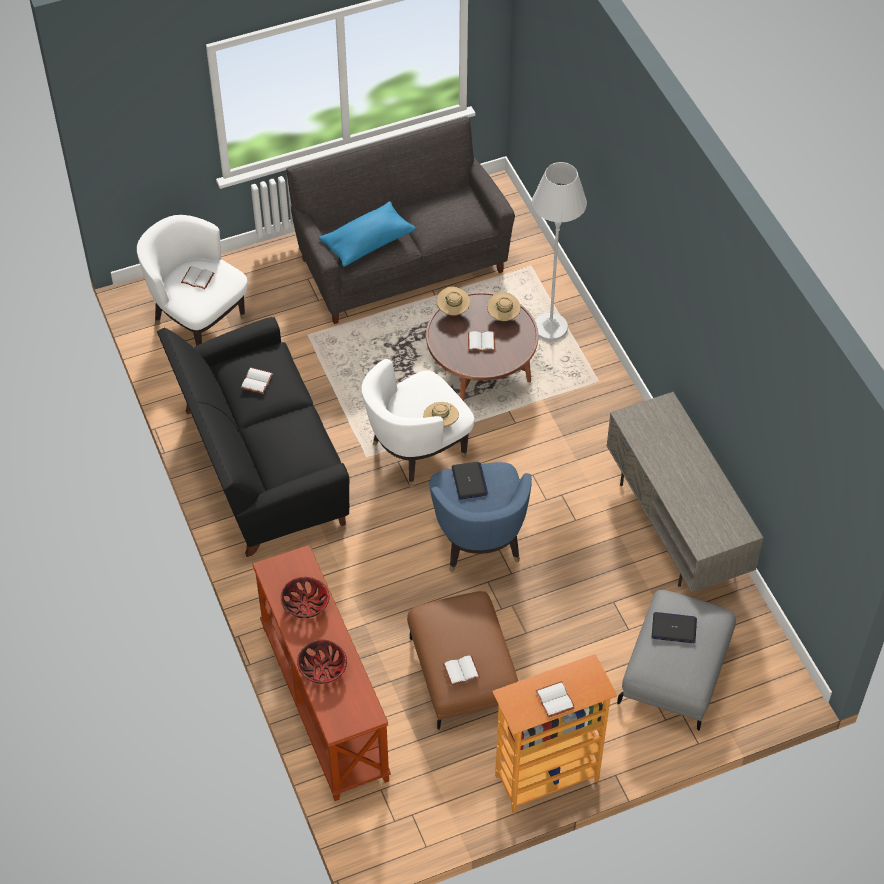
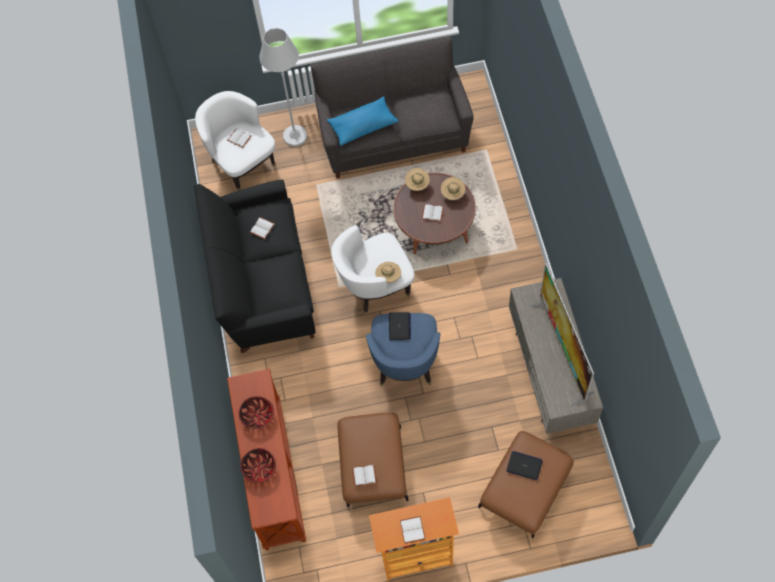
camera: 15 degrees right, 10 degrees up
white floor lamp [532,162,587,341] -> white floor lamp moved to [260,28,307,146]
grey ottoman [617,590,736,731] -> brown ottoman [478,431,574,538]
none -> television [528,263,594,408]

